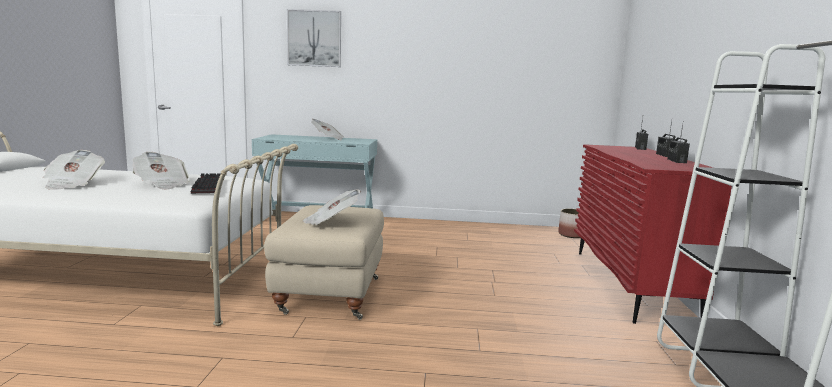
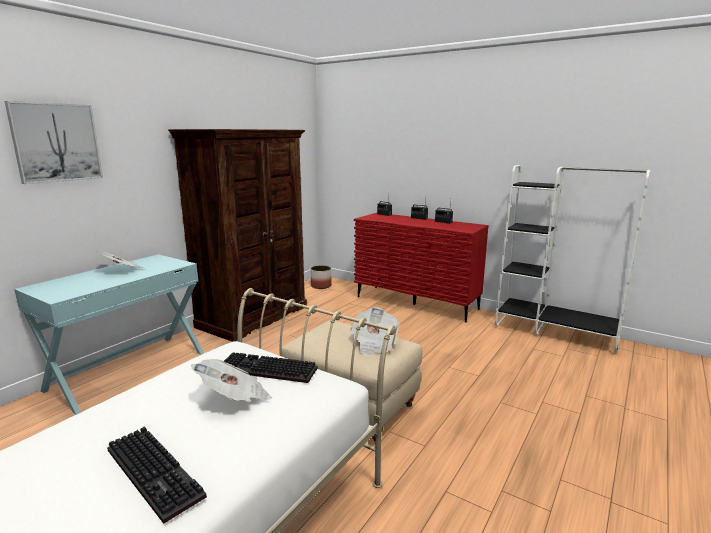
camera: 60 degrees left, 5 degrees up
newspaper [43,150,105,190] -> keyboard [107,427,207,524]
none -> brown wardrobe [168,129,307,342]

